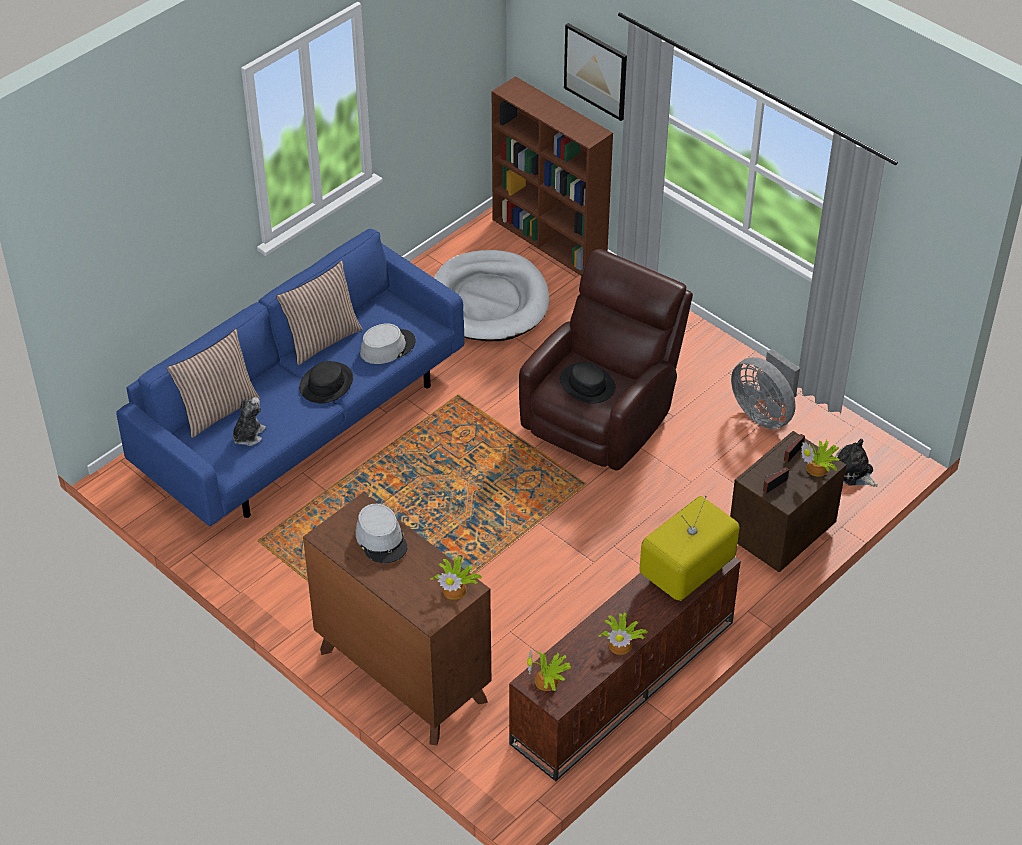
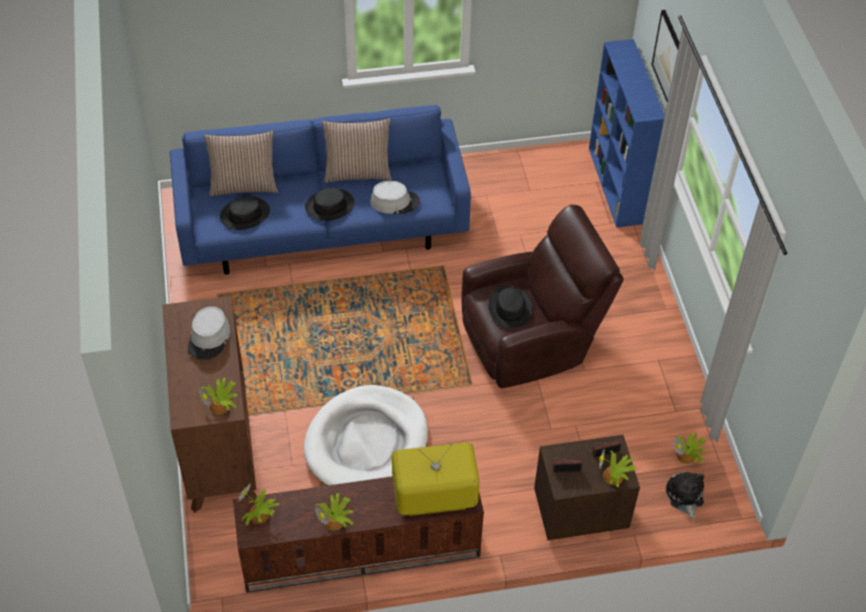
camera: 35 degrees right, 5 degrees up
plush toy [233,397,266,446] -> black hat [220,196,270,230]
white dog bed [434,250,549,341] -> white dog bed moved to [304,385,428,486]
brown bookcase [492,76,613,276] -> blue bookcase [589,39,665,228]
grey fan [731,349,800,429] -> none
none -> potted plant [674,432,706,464]

